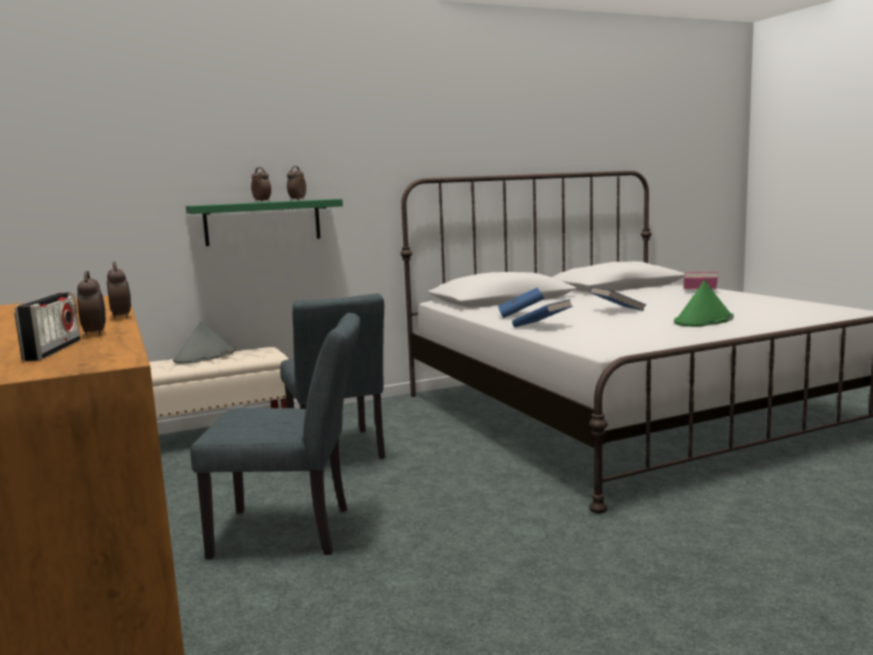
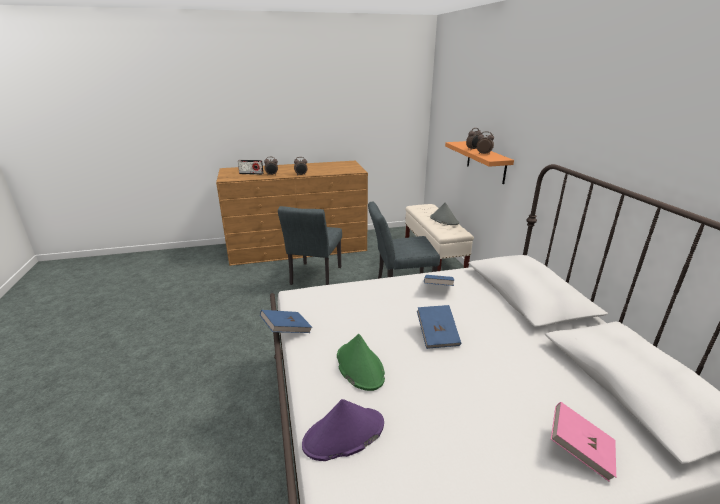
camera: 100 degrees right, 15 degrees up
green shelf [186,199,343,246] -> orange shelf [445,141,514,184]
blue book [512,299,573,327] -> blue book moved to [260,310,312,333]
none -> purple hat [302,399,384,461]

